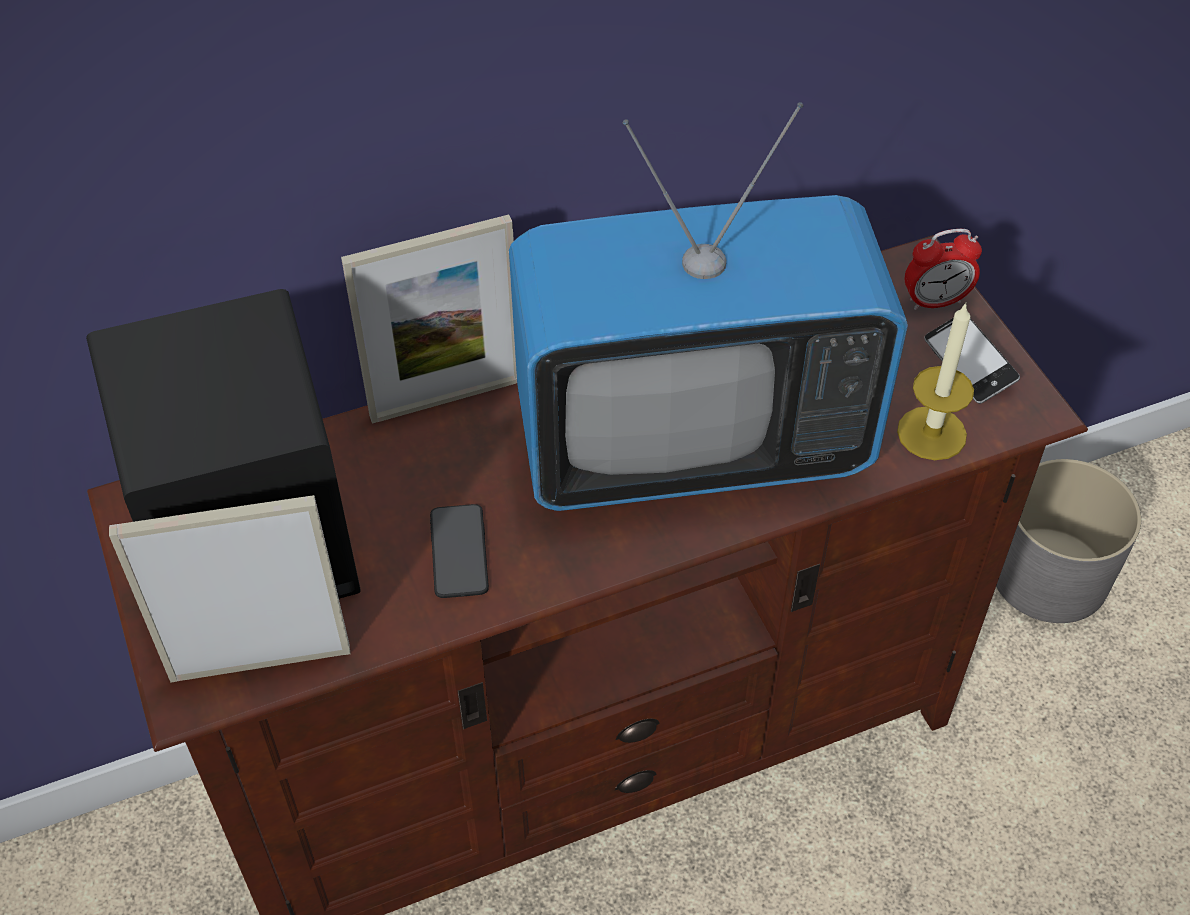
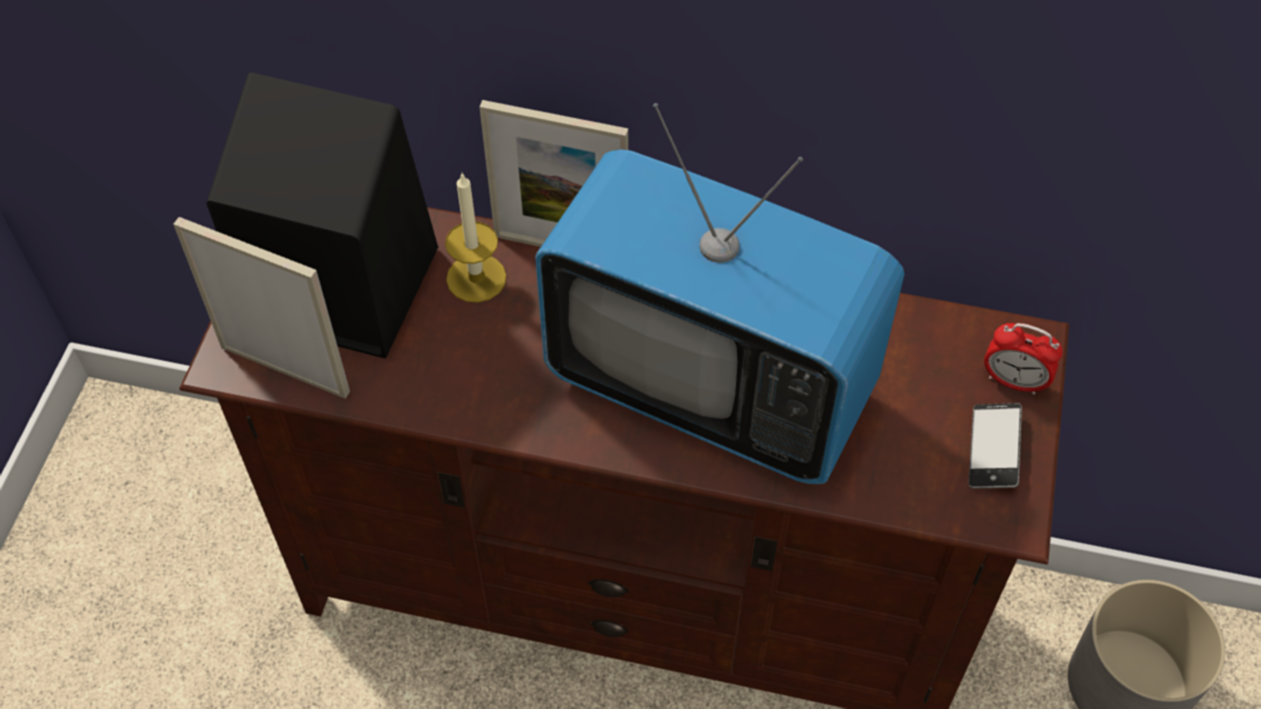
camera: 35 degrees right, 5 degrees up
phone [430,504,489,598] -> none
candle [897,302,974,460] -> candle moved to [445,173,507,303]

